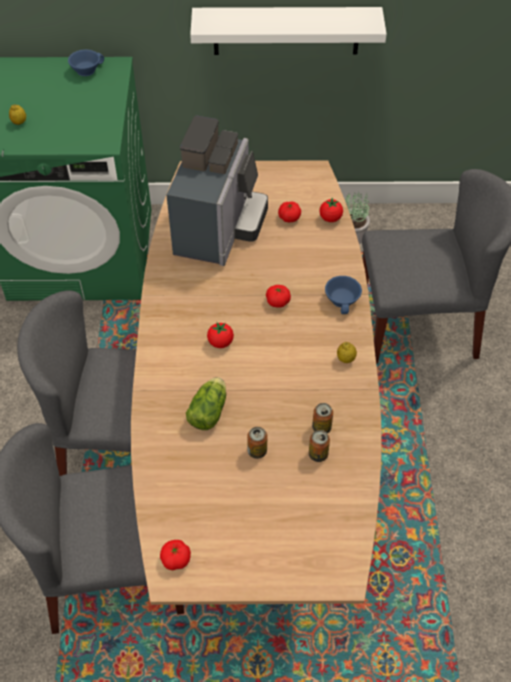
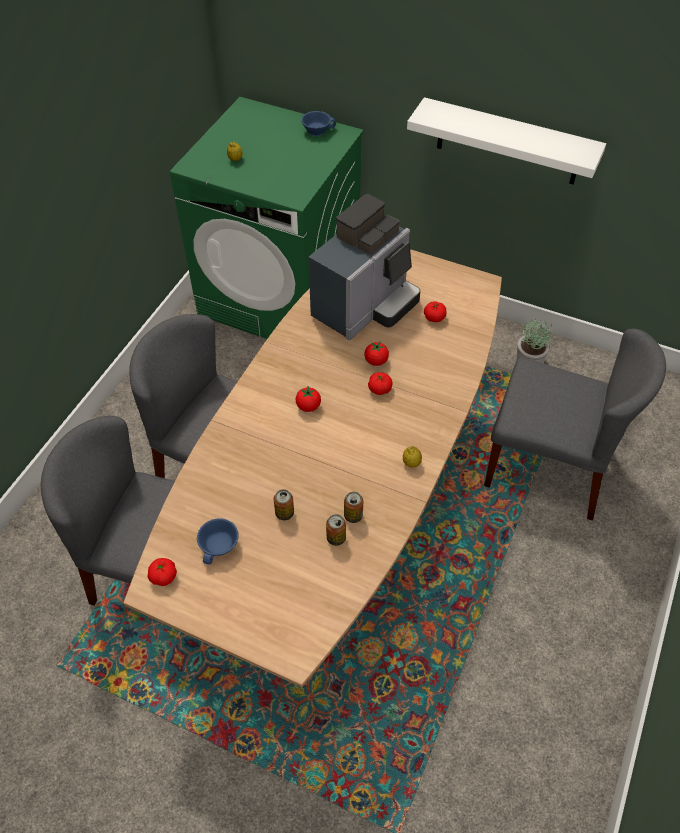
camera: 25 degrees right, 0 degrees up
lettuce [186,377,226,430] -> none
tomato [319,198,343,222] -> tomato moved to [365,341,389,366]
blue cup [325,276,362,314] -> blue cup moved to [197,518,239,564]

